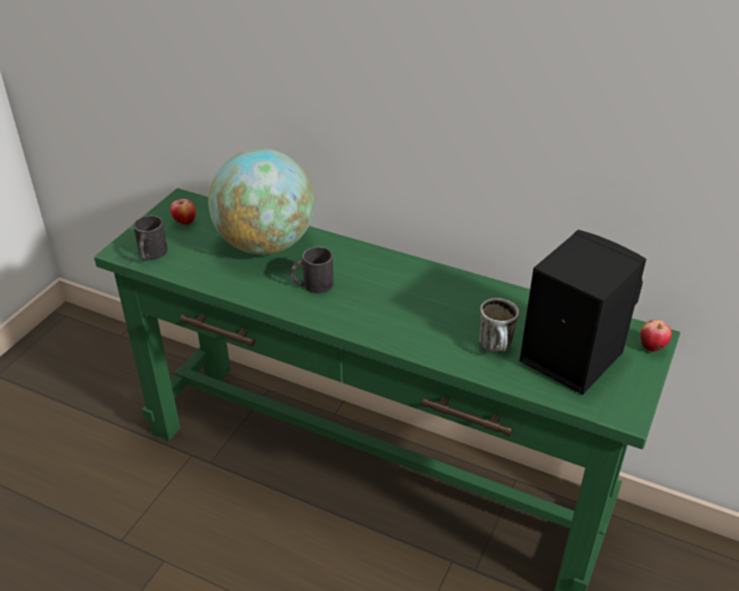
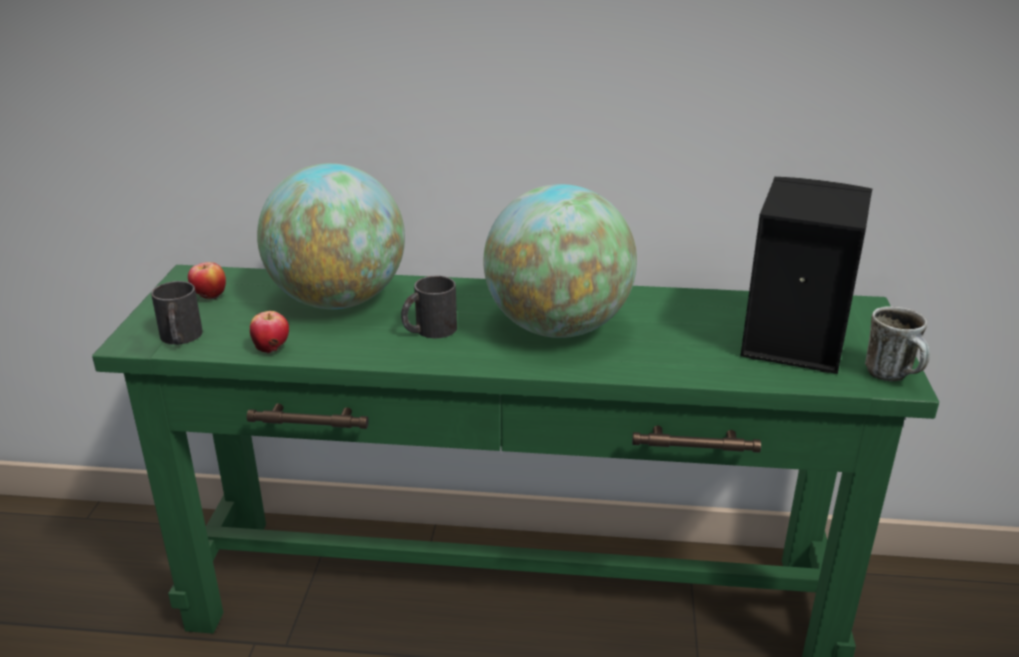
camera: 20 degrees left, 10 degrees down
mug [479,298,519,353] -> mug moved to [865,306,930,382]
apple [640,320,672,352] -> apple moved to [250,311,289,353]
none -> globe [483,184,637,338]

